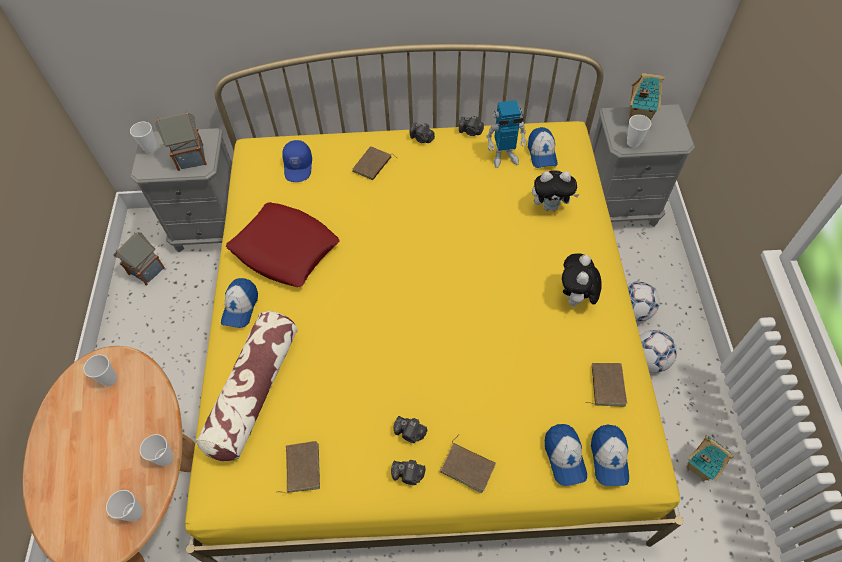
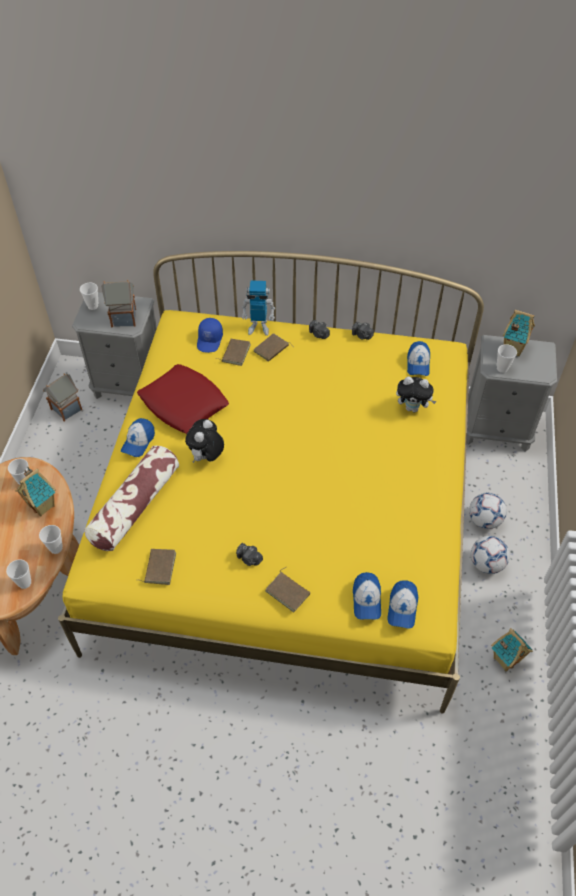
camera: 10 degrees right, 5 degrees down
camera [391,460,426,485] -> none
toy robot [486,100,527,168] -> toy robot moved to [242,280,275,336]
plush toy [562,253,602,308] -> plush toy moved to [185,419,224,463]
brown book [586,363,627,407] -> brown book moved to [215,339,251,366]
none -> toy house [15,467,56,517]

